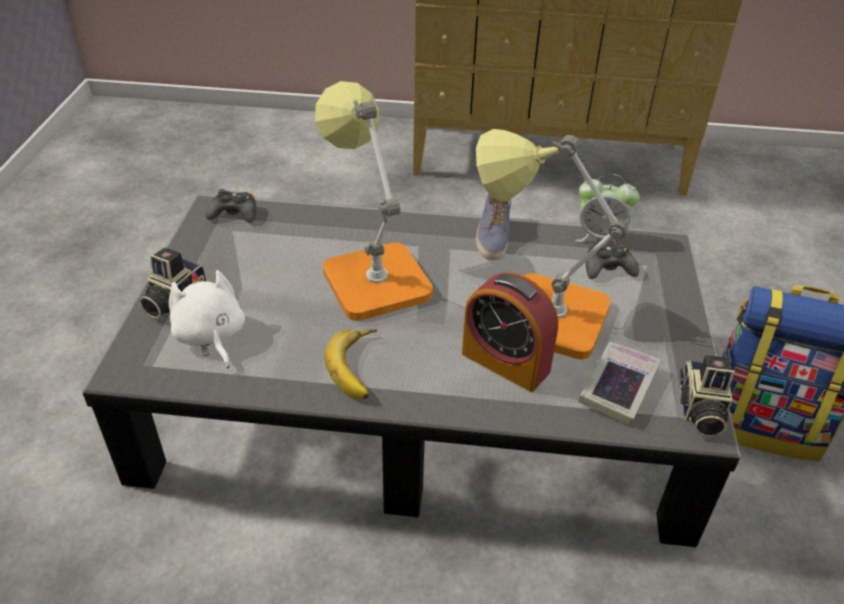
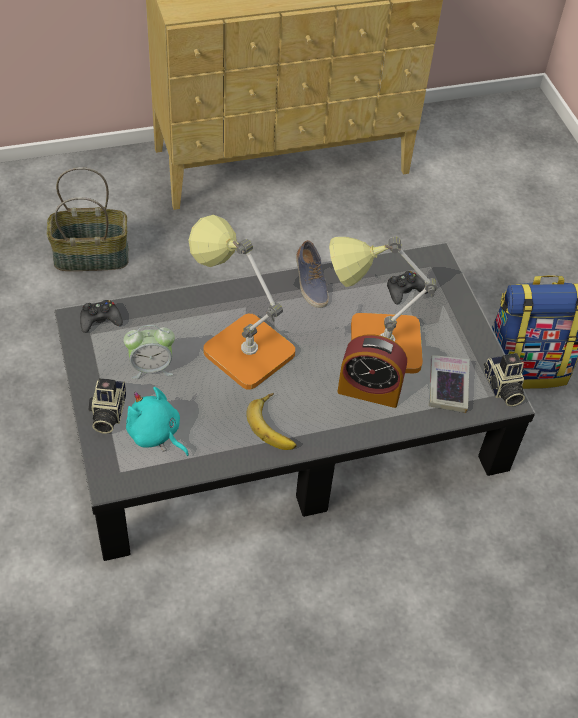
camera: 25 degrees left, 10 degrees up
white plush toy [169,270,245,369] -> turquoise plush toy [126,387,189,456]
alarm clock [575,173,640,245] -> alarm clock moved to [124,325,175,379]
none -> basket [47,167,129,271]

